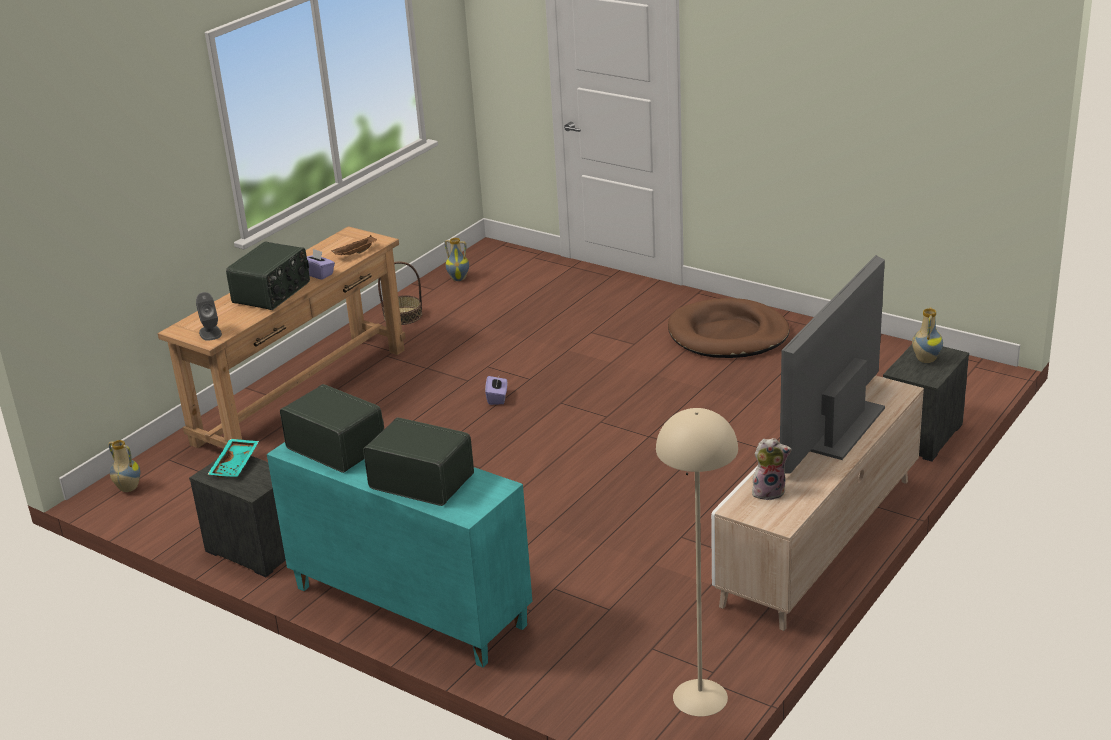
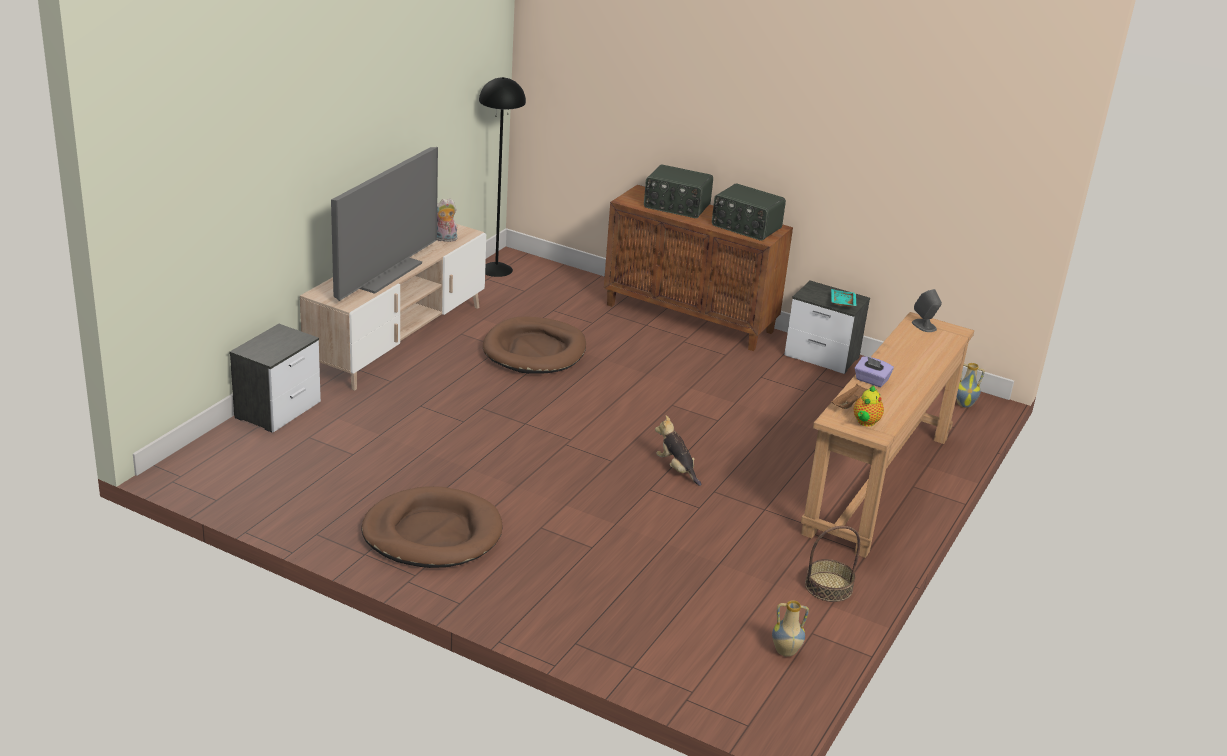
camera: 170 degrees right, 0 degrees up
radio [226,241,310,310] -> none
turquoise cabinet [267,442,532,668] -> brown cabinet [604,185,793,351]
purple tissue box [485,374,507,405] -> plush toy [655,415,702,486]
beige floor lamp [656,408,738,716] -> black floor lamp [479,77,526,277]
vase [912,307,943,363] -> none
none -> brown dog bed [483,316,586,374]
none -> teapot [854,386,884,427]

